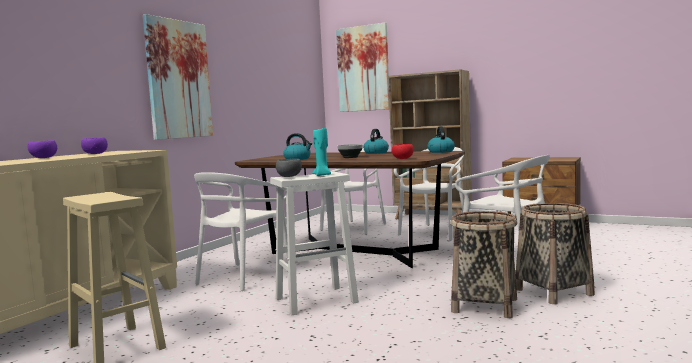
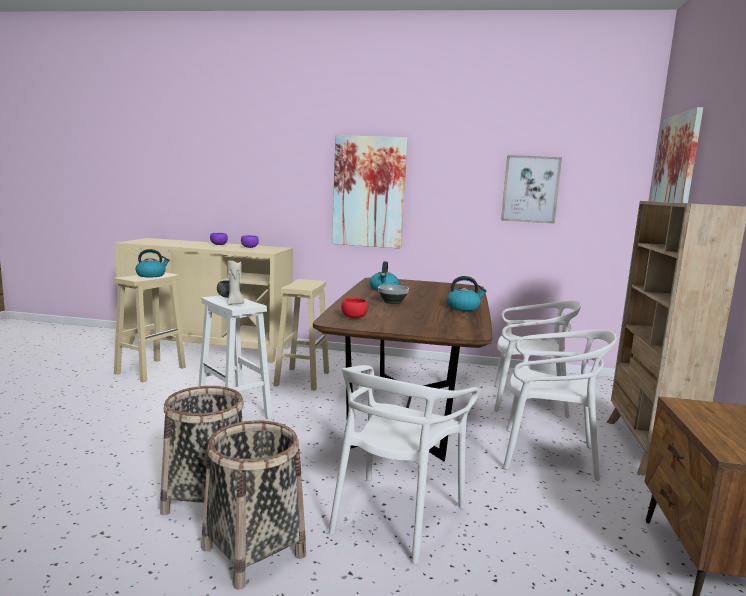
camera: 70 degrees right, 5 degrees up
white chair [194,172,288,291] -> beige stool [273,279,329,391]
turquoise candle [313,128,331,176] -> beige candle [227,260,244,305]
kettle [427,126,455,153] -> kettle moved to [135,249,170,277]
none -> picture [501,155,562,224]

